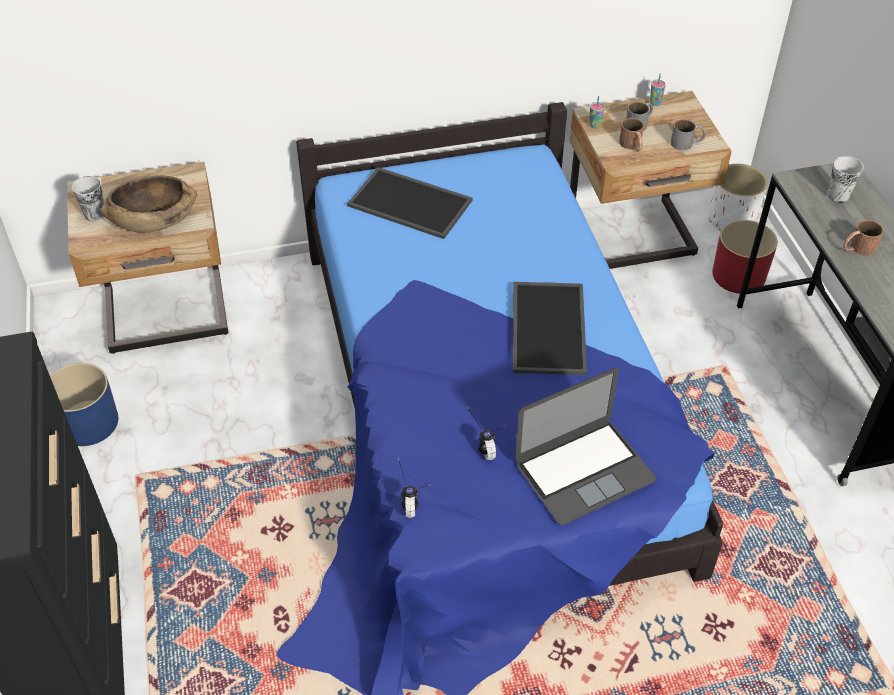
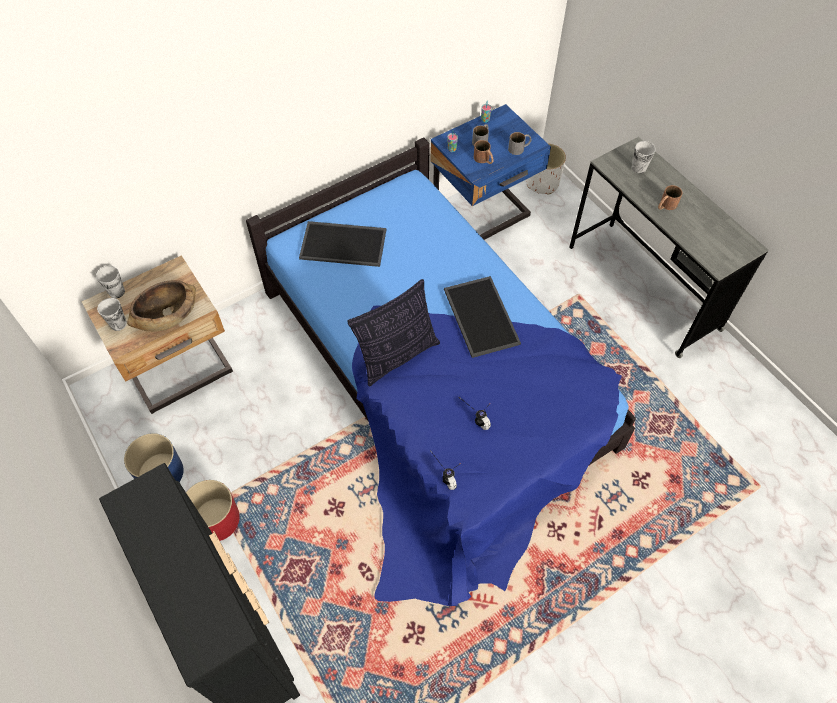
camera: 20 degrees left, 10 degrees up
laptop [515,368,656,525] -> none
beige nightstand [570,91,732,269] -> blue nightstand [430,104,551,240]
red planter [712,220,778,294] -> red planter moved to [186,480,240,541]
none -> cup [96,266,125,298]
none -> pillow [347,279,440,386]

